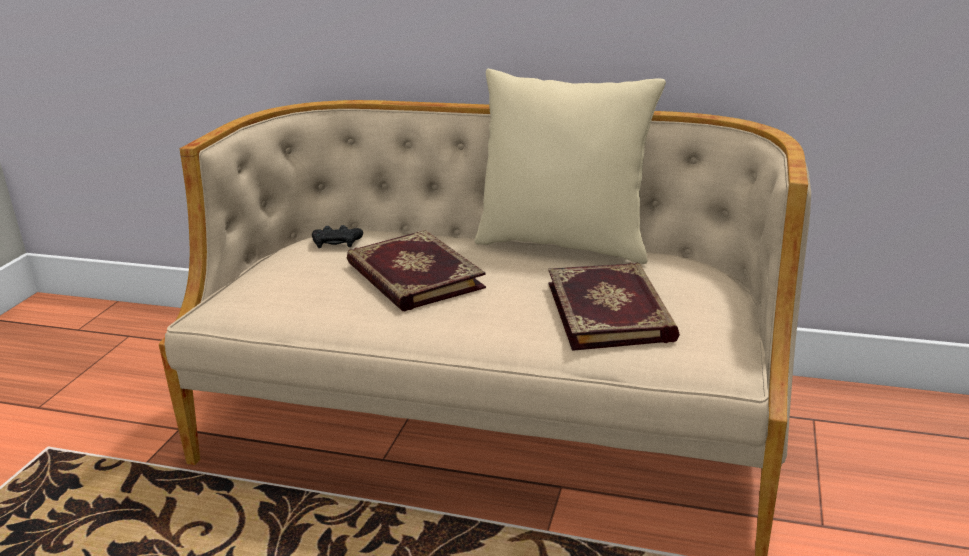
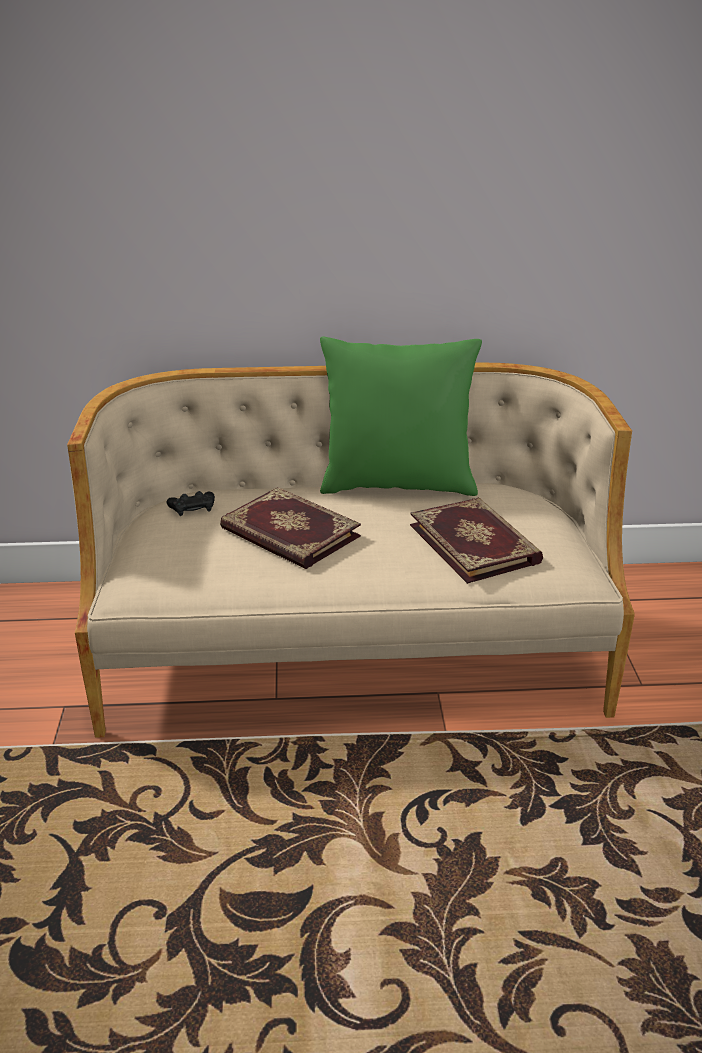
camera: 20 degrees left, 5 degrees up
beige pillow [474,69,666,264] -> green pillow [320,336,482,496]

